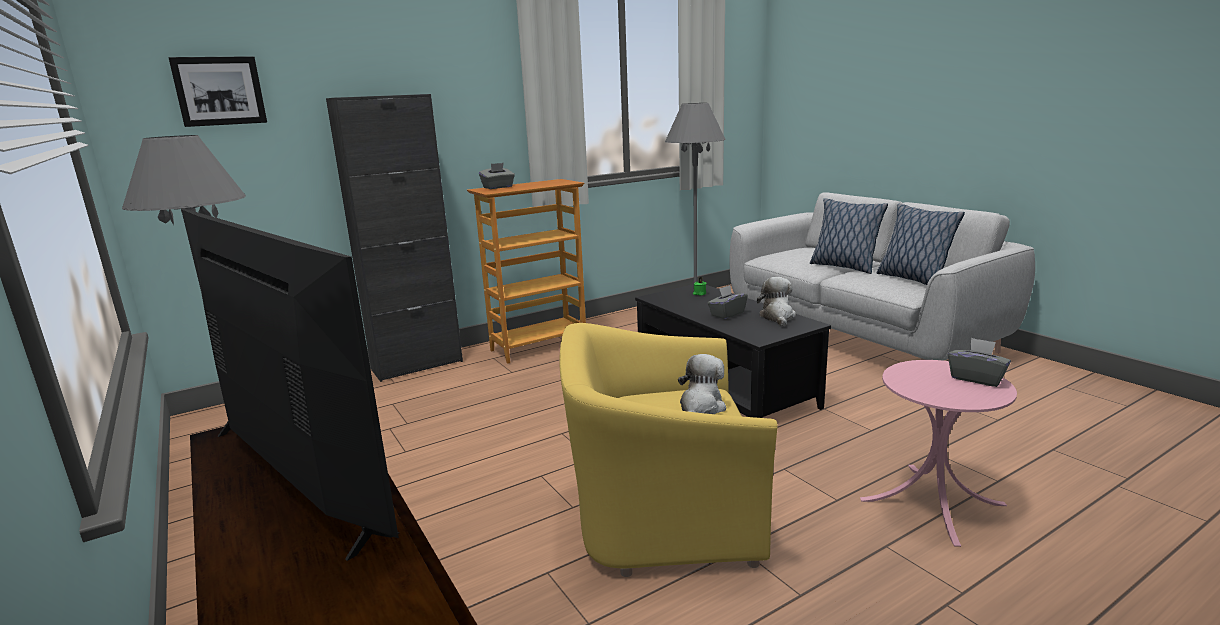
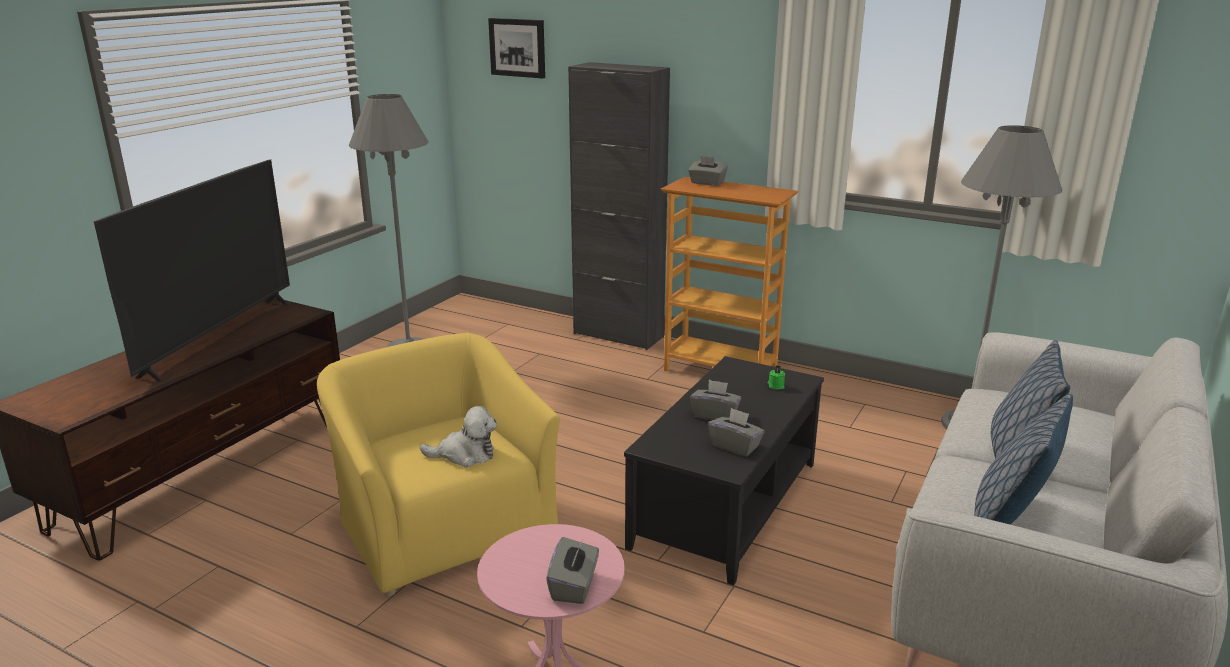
camera: 60 degrees right, 5 degrees up
plush toy [757,277,796,327] -> grey tissue box [708,408,764,456]

